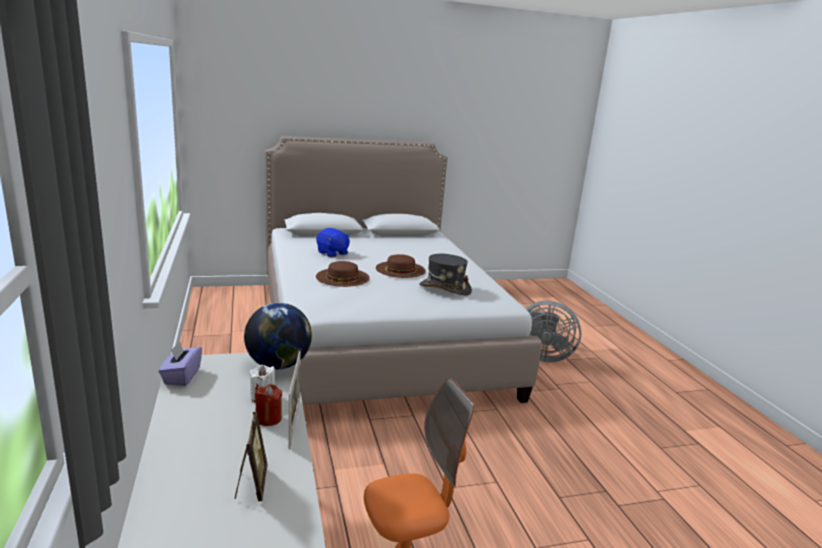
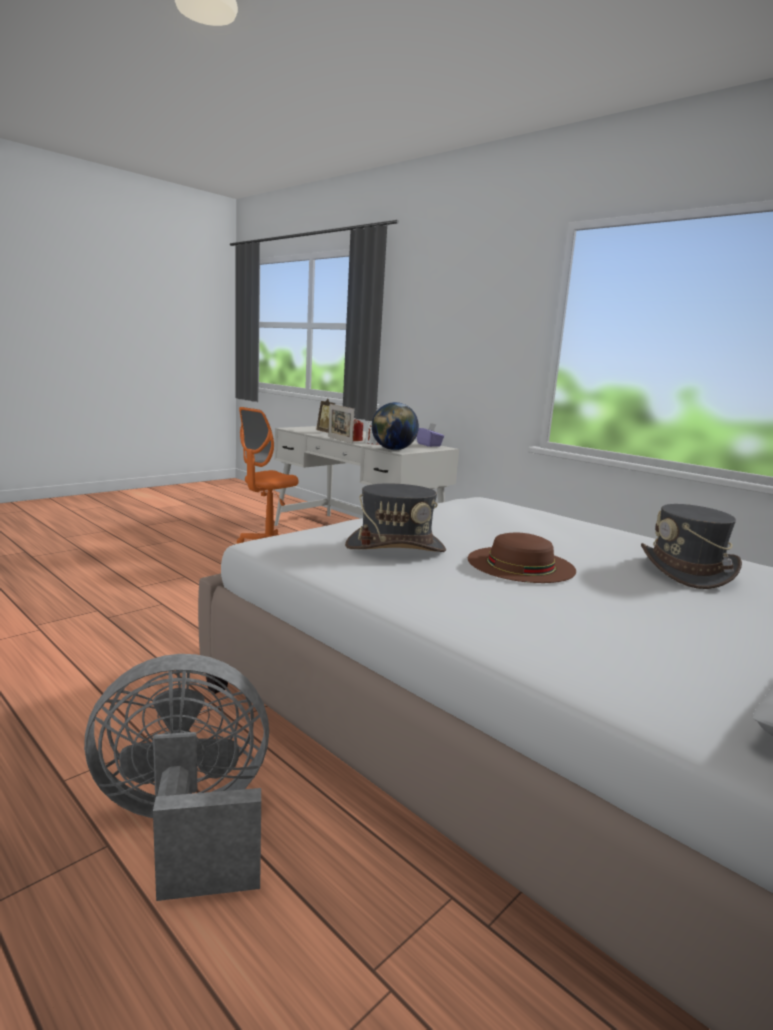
camera: 150 degrees right, 5 degrees down
blue plush toy [316,228,351,258] -> grey hat [641,504,742,589]
brown hat [316,261,370,287] -> none

